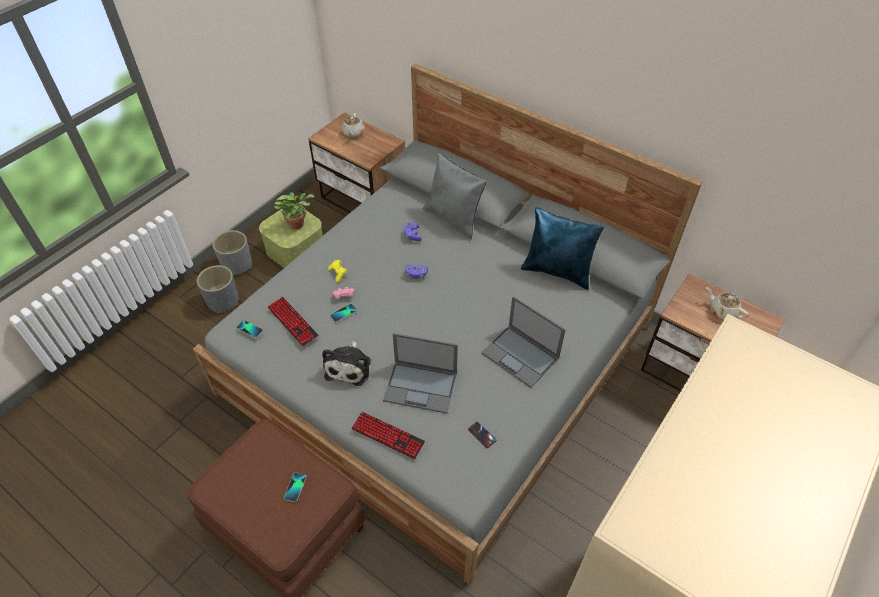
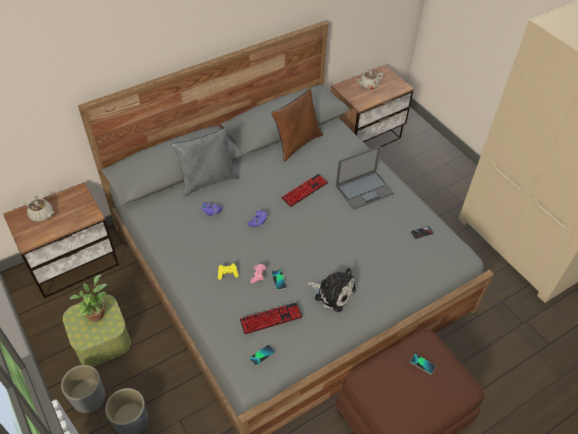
camera: 70 degrees left, 0 degrees up
keyboard [351,412,425,459] -> keyboard moved to [281,174,328,207]
laptop [383,333,458,413] -> none
blue pillow [521,207,604,290] -> brown pillow [271,88,323,162]

